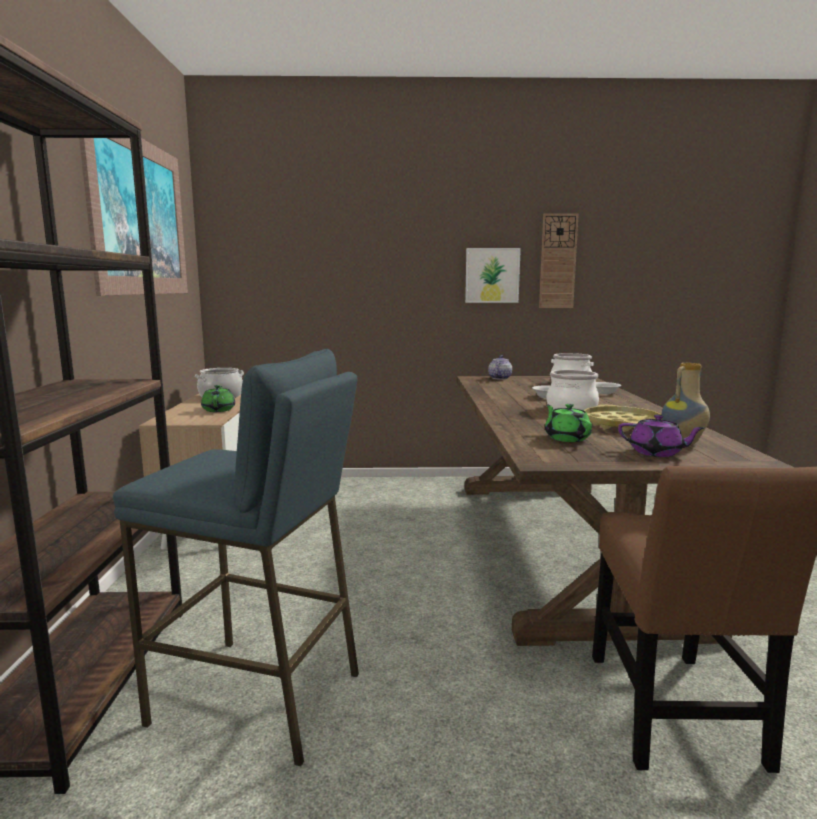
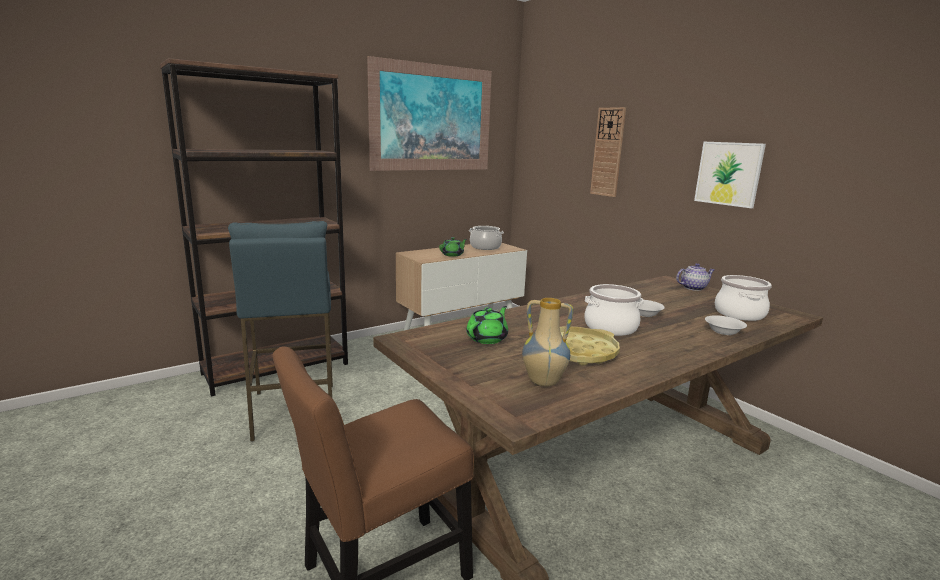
camera: 55 degrees right, 5 degrees up
wall clock [539,213,579,308] -> wall clock moved to [590,107,626,197]
purple teapot [618,415,705,457] -> none

